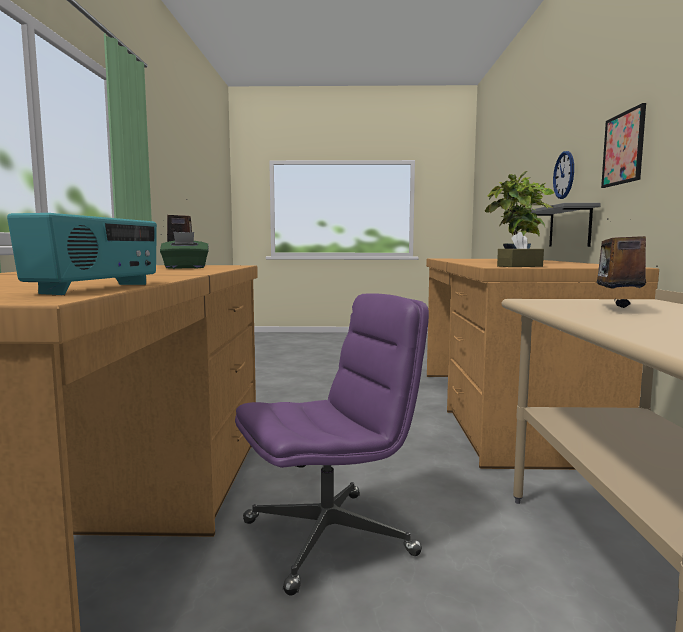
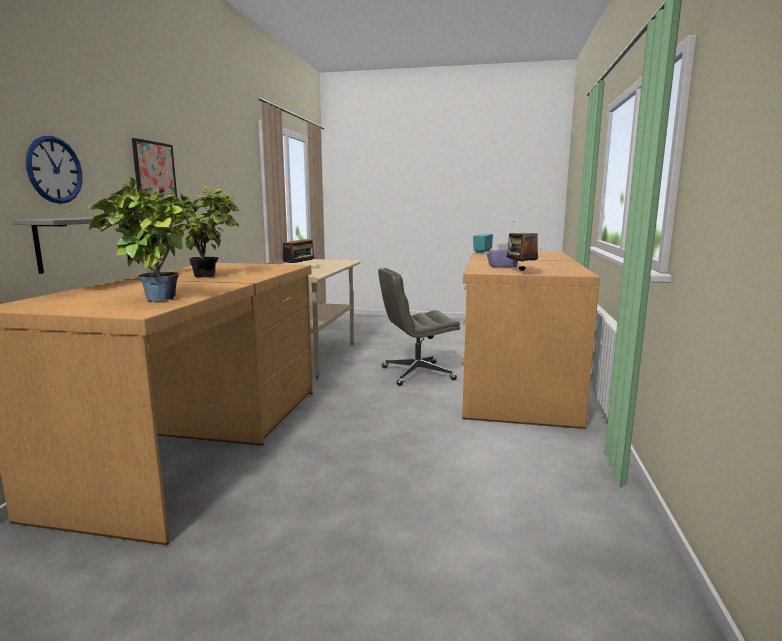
camera: 170 degrees left, 5 degrees up
green tissue box [160,232,209,269] -> purple tissue box [487,243,518,268]
purple office chair [235,294,429,596] -> grey office chair [378,268,460,386]
brown tissue box [497,232,544,267] -> none
none -> potted plant [88,177,190,301]

